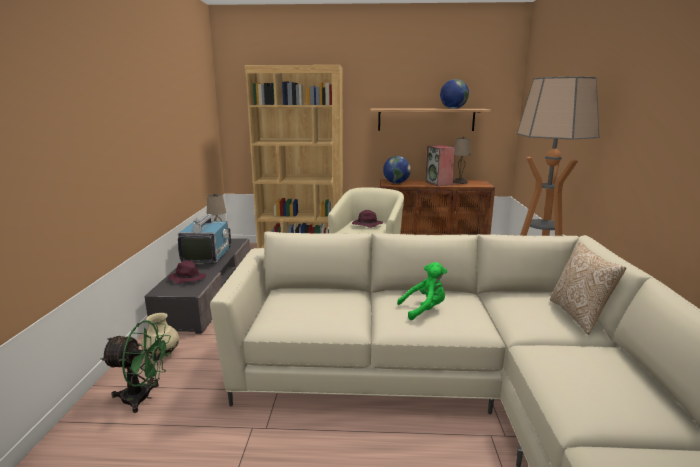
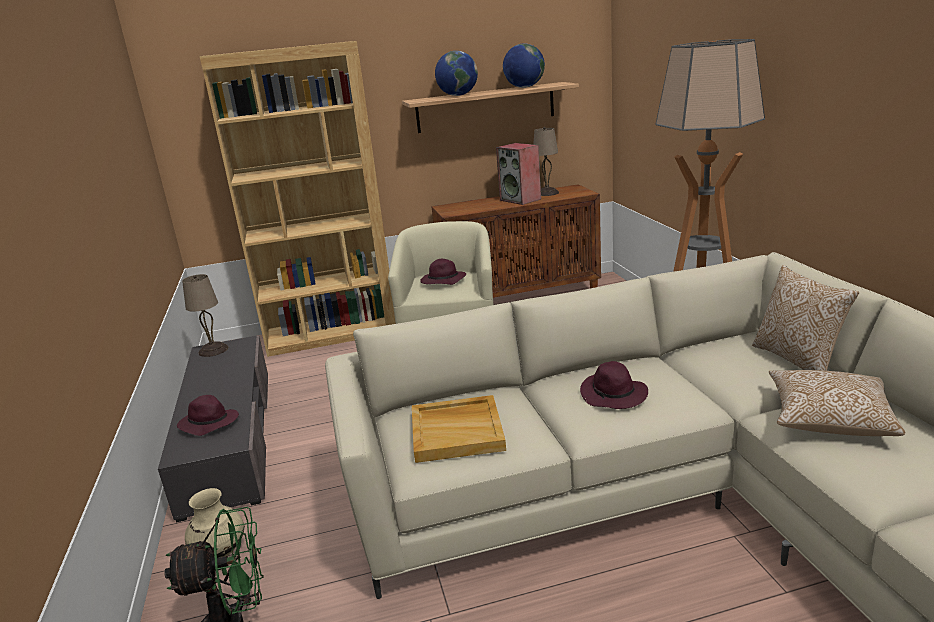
camera: 15 degrees left, 5 degrees up
television [178,214,231,264] -> none
globe [383,156,411,184] -> globe moved to [435,51,478,96]
green plush toy [397,262,447,320] -> purple hat [580,361,648,409]
none -> beige tray [412,395,506,463]
none -> pillow [769,370,906,436]

